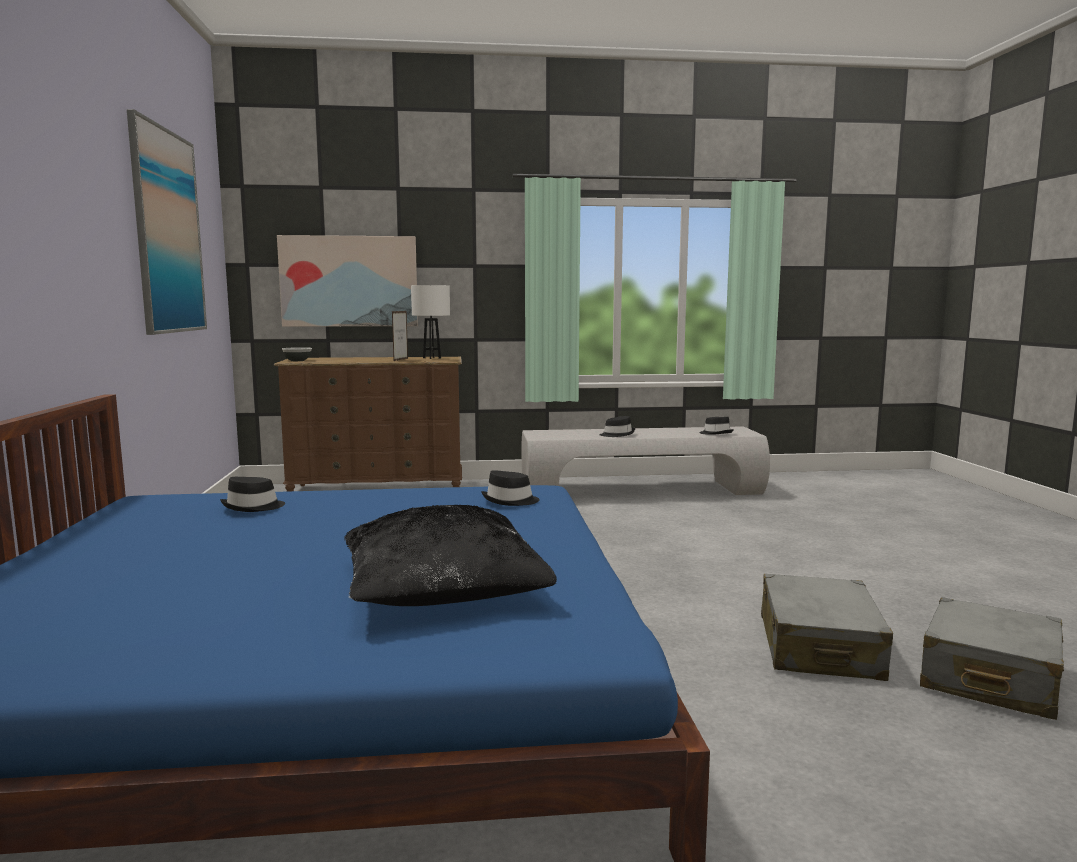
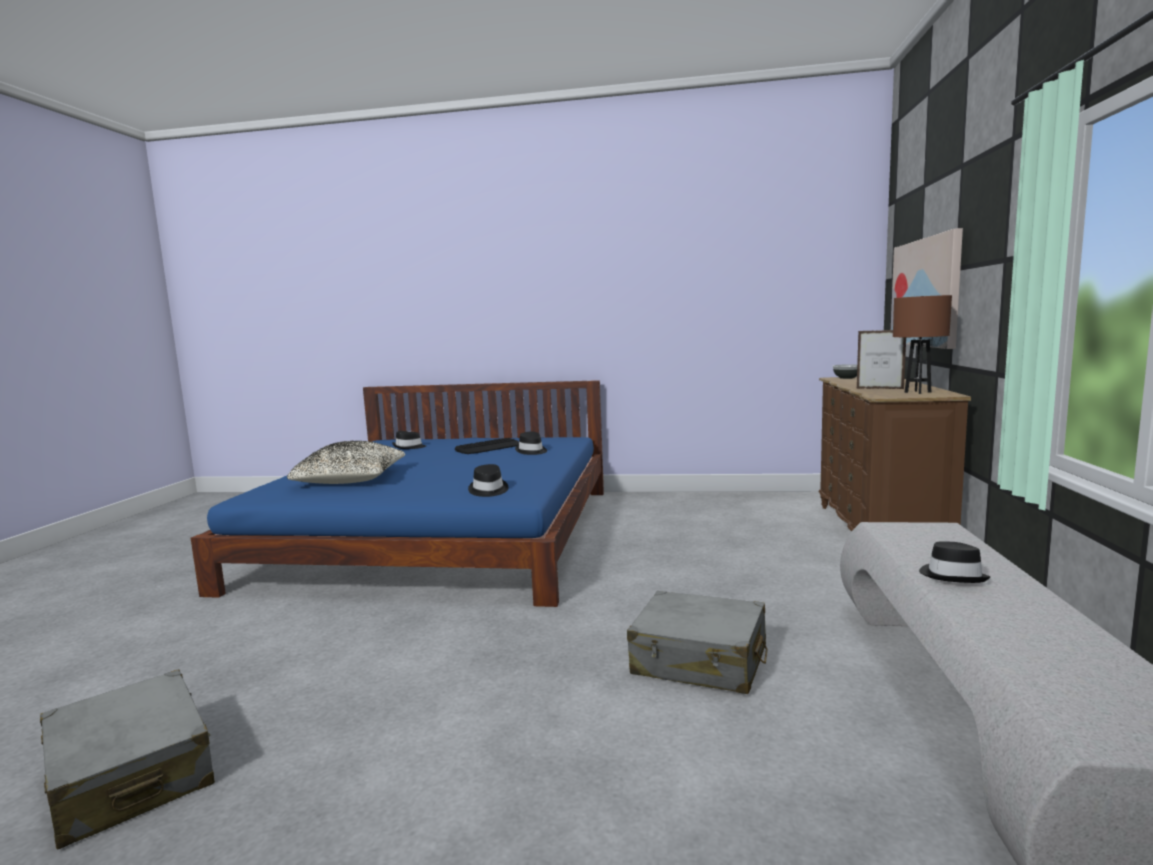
camera: 105 degrees right, 0 degrees up
picture [127,109,207,335] -> none
black pillow [344,505,557,606] -> beige pillow [287,441,405,484]
white table lamp [411,285,450,359] -> brown table lamp [893,295,952,394]
black hat [699,417,734,435] -> black hat moved to [392,431,426,449]
grey suitcase [761,574,893,681] -> grey suitcase moved to [627,591,767,694]
none -> keyboard [455,438,519,454]

